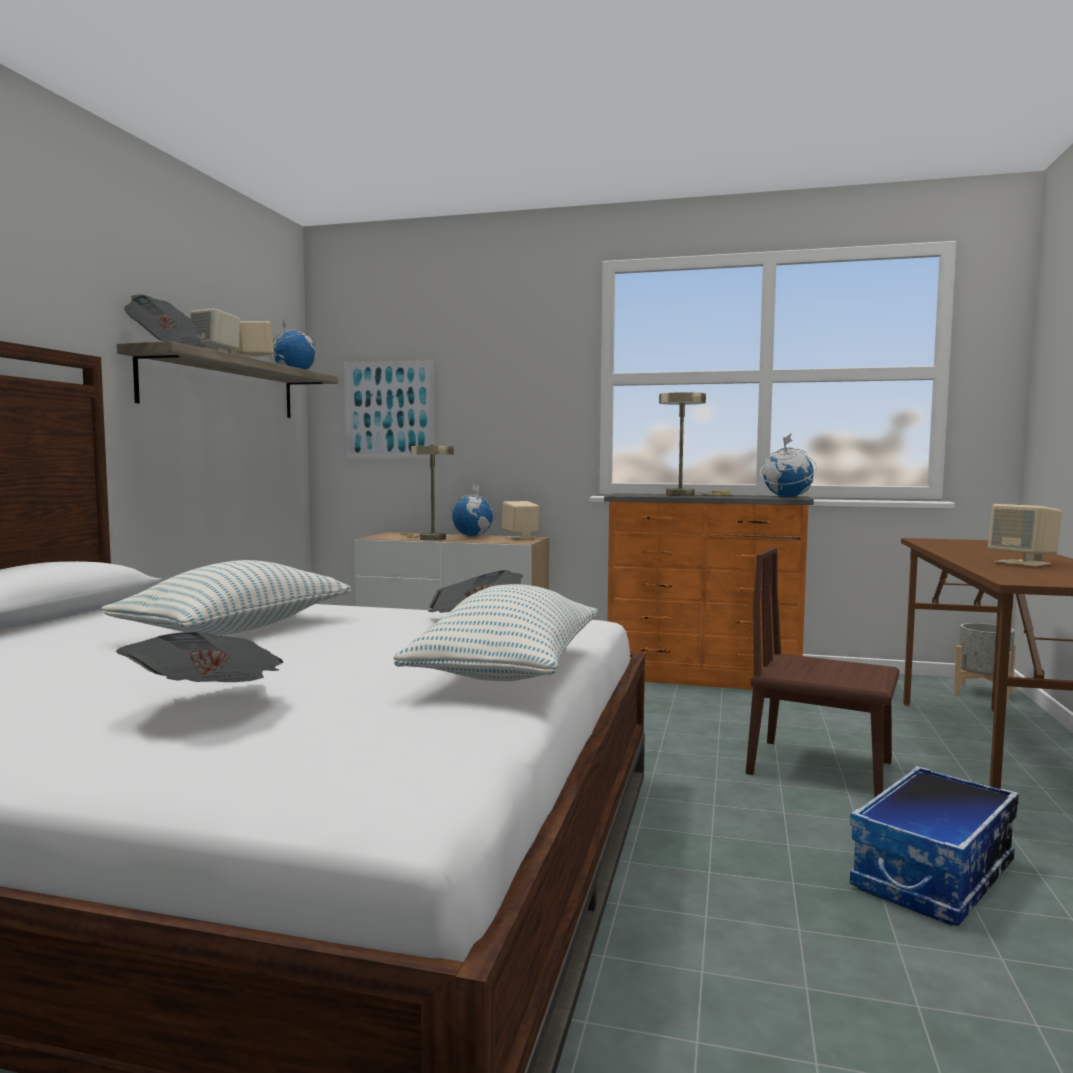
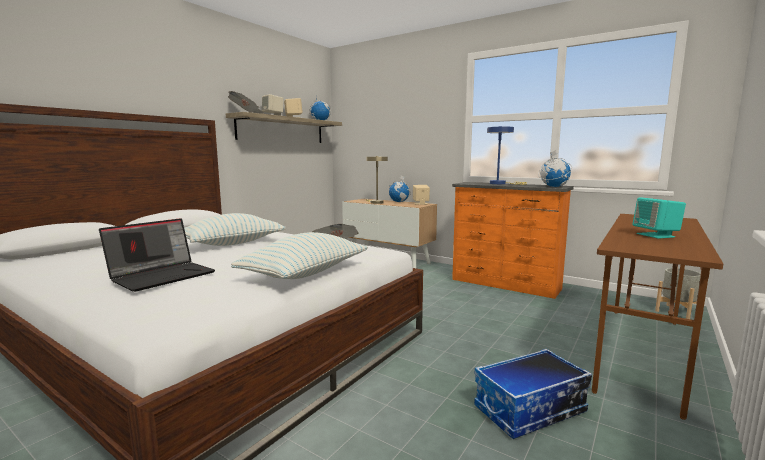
camera: 20 degrees right, 5 degrees up
newspaper [116,632,283,682] -> laptop [99,218,215,292]
picture [344,360,434,458] -> none
beige table lamp [659,392,732,496] -> blue table lamp [487,126,527,185]
brown chair [746,547,899,798] -> none
beige speaker [988,504,1062,567] -> turquoise speaker [632,197,686,239]

